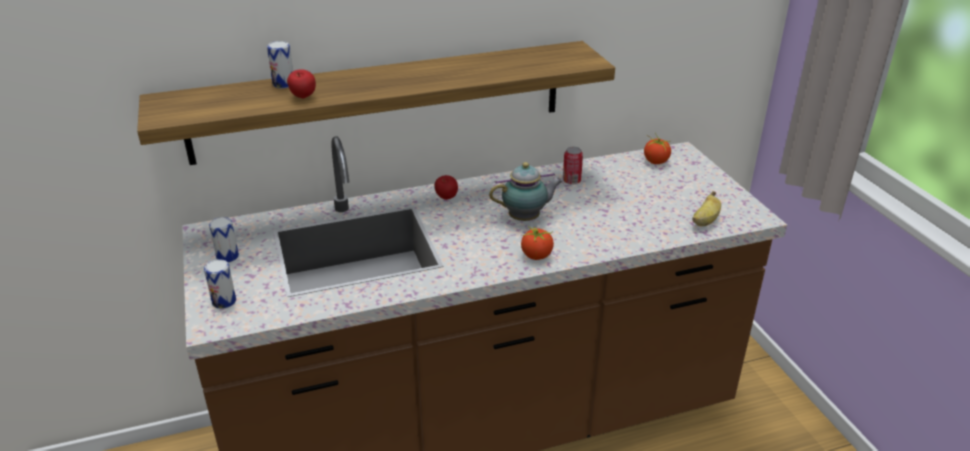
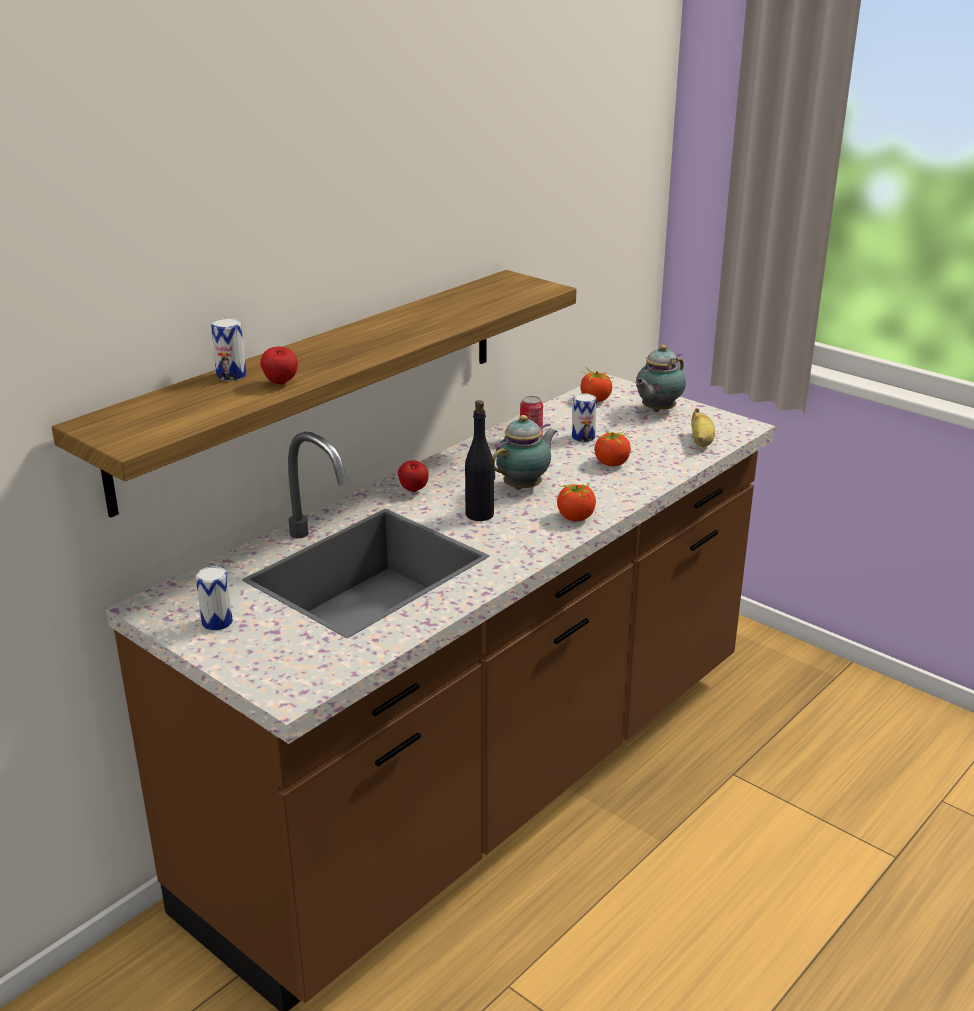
camera: 30 degrees left, 5 degrees down
can [204,259,236,309] -> can moved to [572,393,597,442]
none -> black bottle [465,400,495,521]
none -> tomato [594,430,631,466]
none -> teapot [635,345,686,412]

